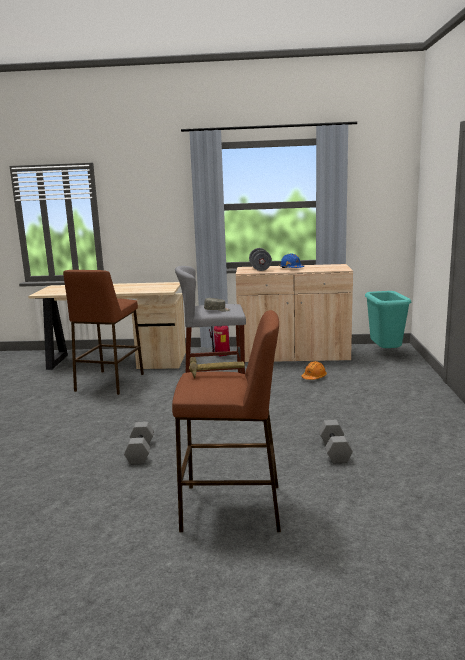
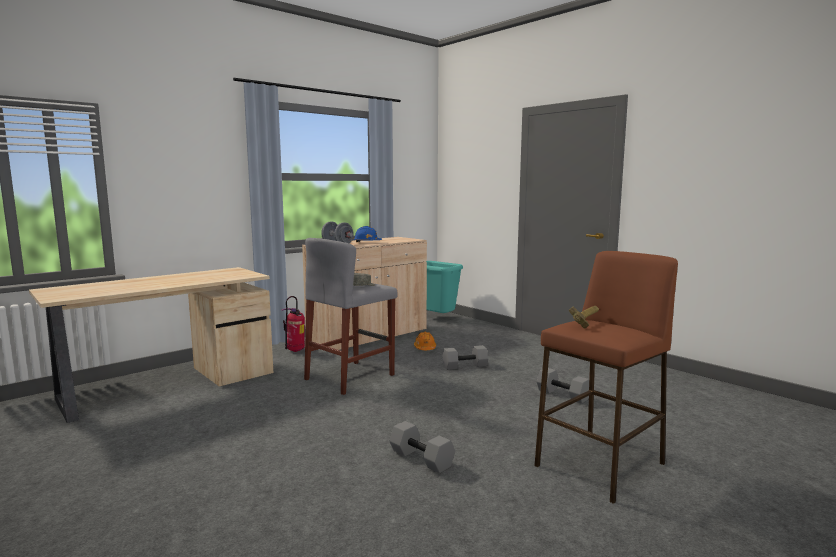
camera: 45 degrees left, 5 degrees down
brown stool [63,270,144,395] -> none
none -> grey dumbbell [443,345,488,370]

